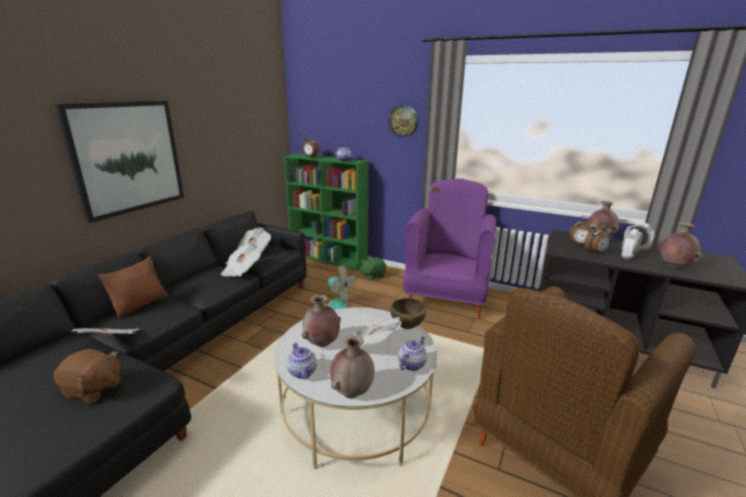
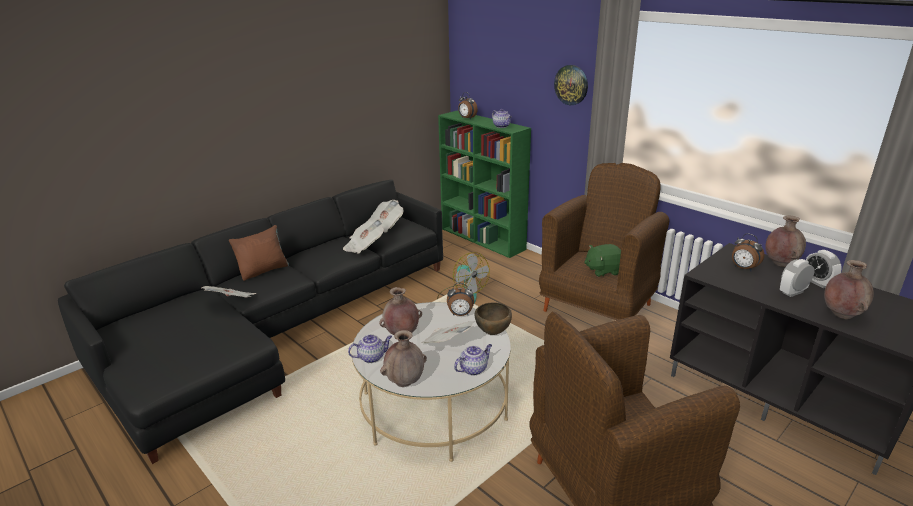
camera: 20 degrees right, 5 degrees up
brown plush toy [54,349,121,404] -> none
picture [55,101,184,223] -> none
teapot [287,343,317,379] -> teapot turned 105 degrees counterclockwise [348,334,392,363]
green plush toy [360,257,387,280] -> green plush toy moved to [584,244,621,277]
purple armchair [403,178,496,319] -> brown armchair [539,163,669,320]
alarm clock [584,223,612,254] -> alarm clock moved to [447,283,474,316]

